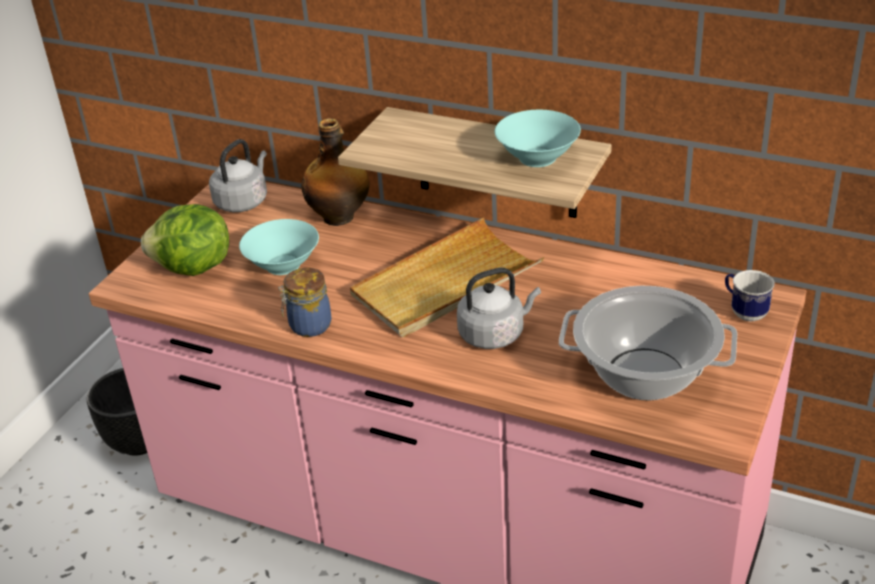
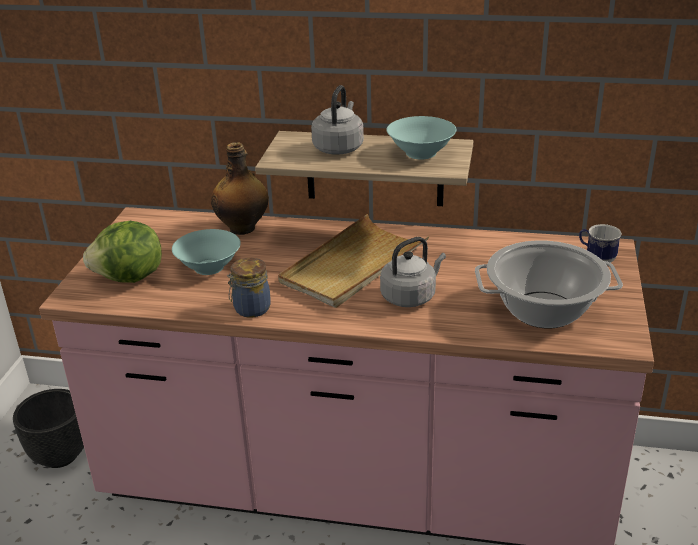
camera: 15 degrees left, 5 degrees down
grey kettle [209,139,267,212] -> grey kettle moved to [311,85,364,155]

